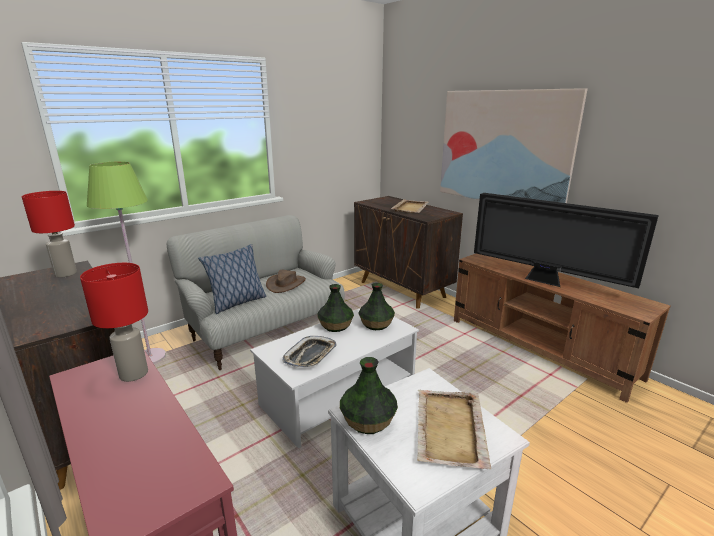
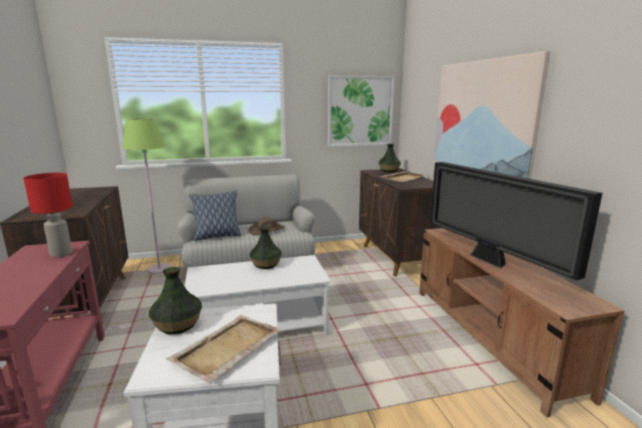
camera: 25 degrees right, 5 degrees down
red table lamp [22,191,77,278] -> none
tray [283,336,336,368] -> none
vase [358,283,395,330] -> vase moved to [379,144,401,172]
none -> picture [328,75,395,147]

